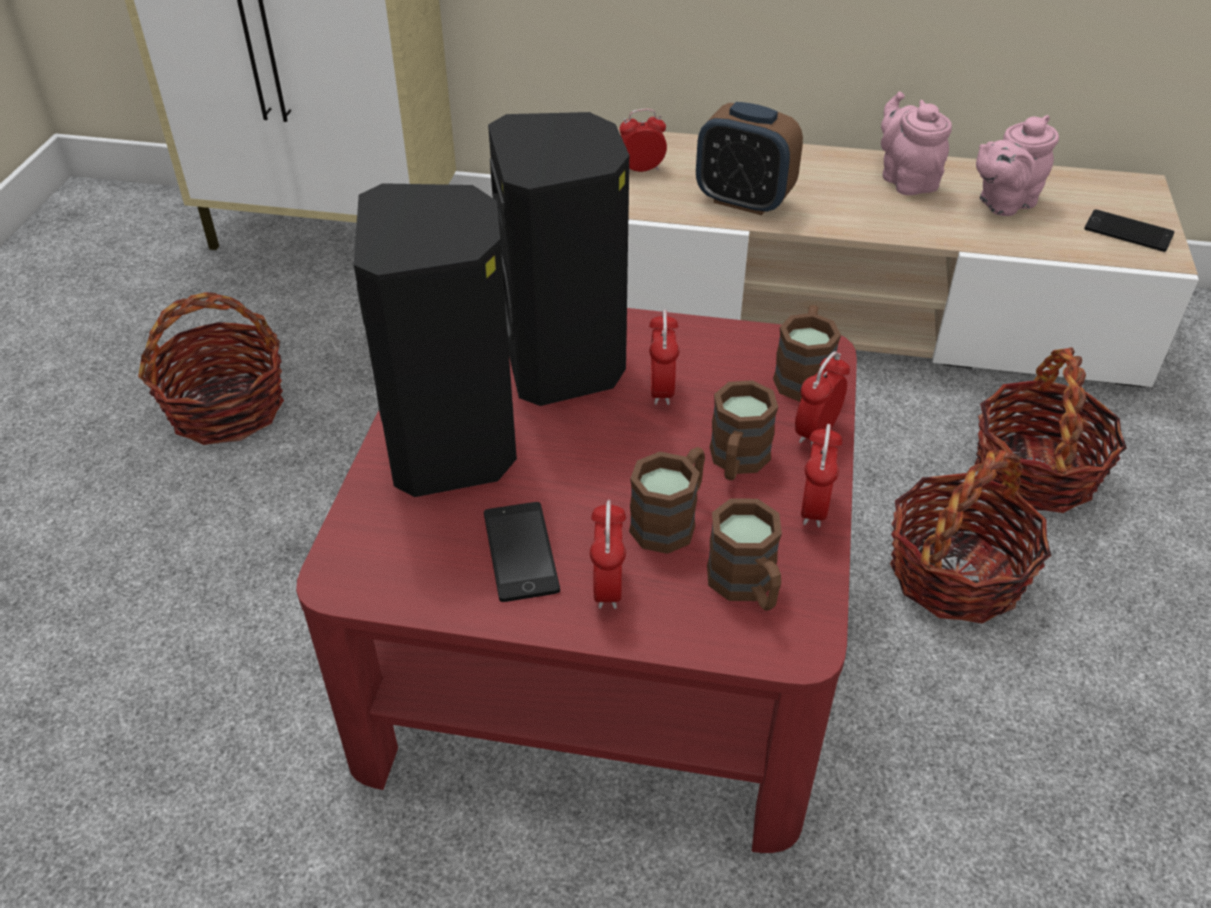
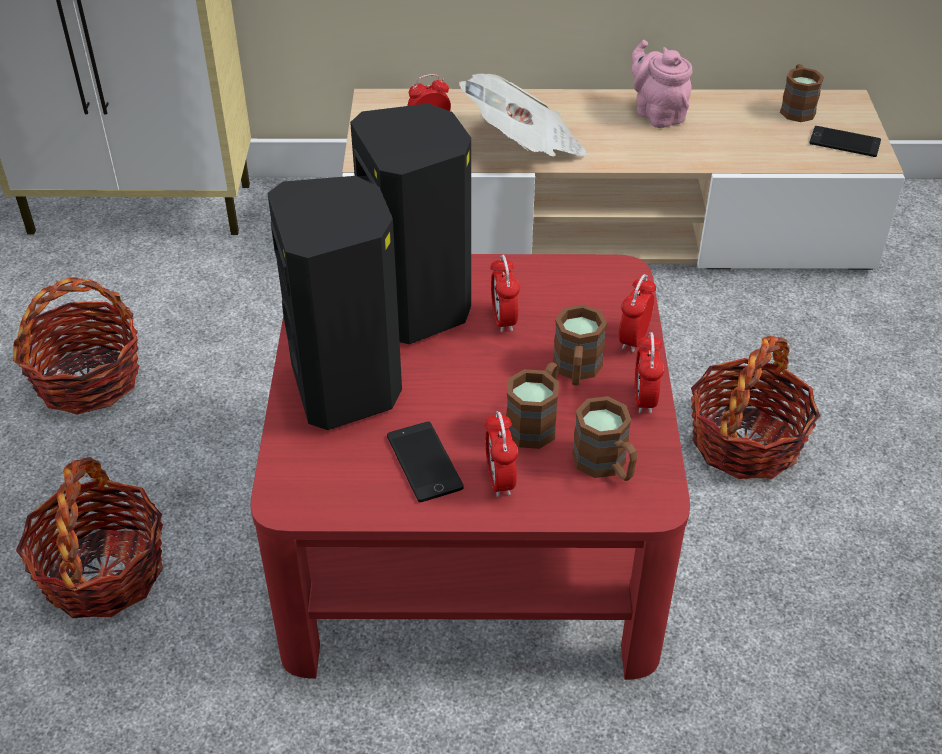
camera: 10 degrees left, 0 degrees up
alarm clock [696,102,803,215] -> newspaper [459,74,588,157]
brown mug [773,305,841,402] -> brown mug moved to [780,64,824,122]
basket [974,347,1127,513] -> basket moved to [16,457,163,618]
pink teapot [976,115,1059,216] -> none

